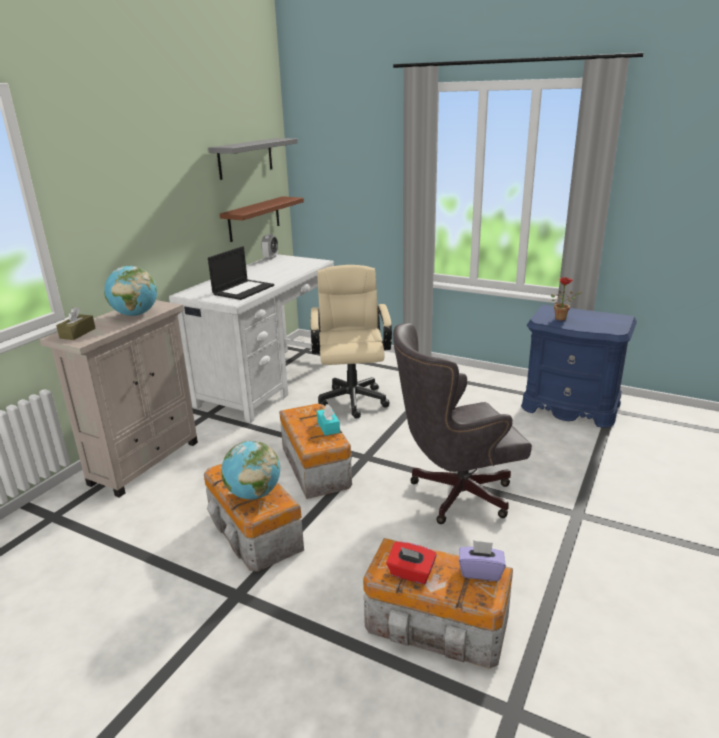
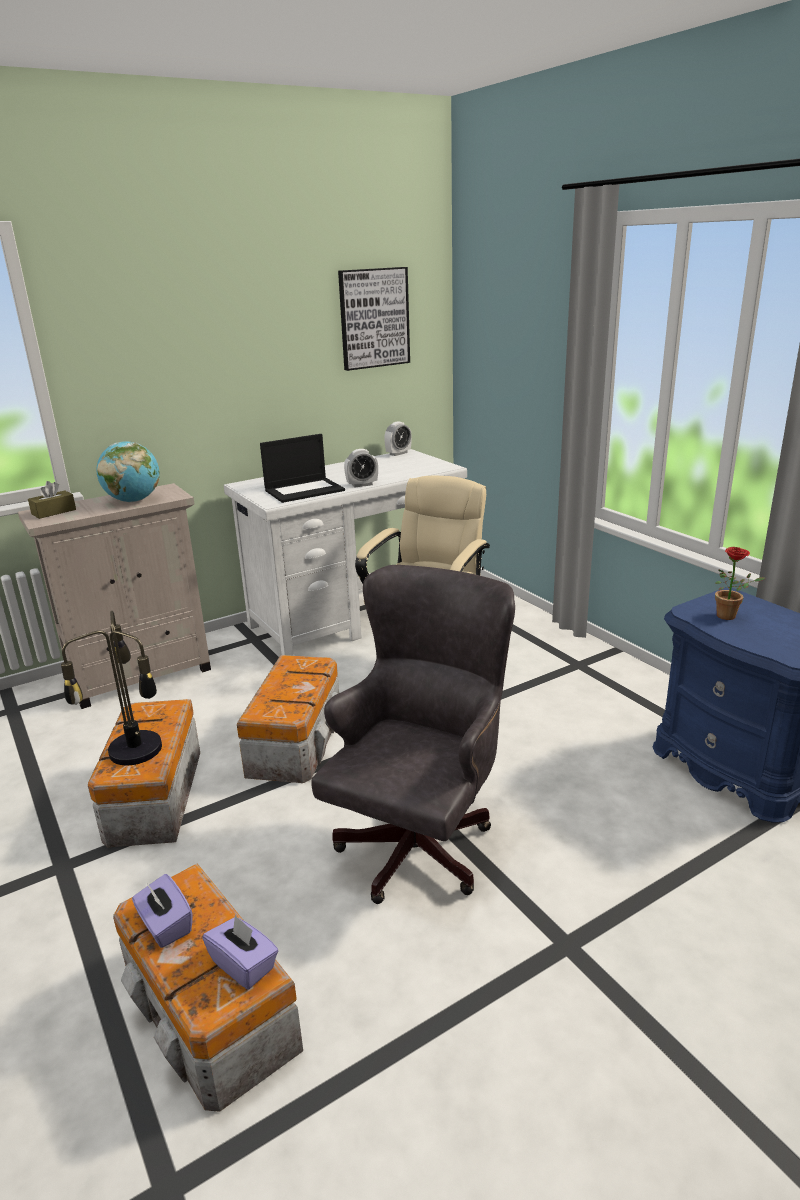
camera: 30 degrees right, 0 degrees up
grey shelf [208,138,298,180] -> picture [338,267,410,371]
brown shelf [220,196,304,242] -> none
globe [221,441,280,499] -> table lamp [61,611,162,765]
turquoise tissue box [317,404,340,435] -> none
red tissue box [386,542,437,584] -> purple tissue box [132,874,192,948]
grey office chair [393,323,532,524] -> grey office chair turned 105 degrees clockwise [311,565,515,904]
none -> alarm clock [344,449,378,488]

